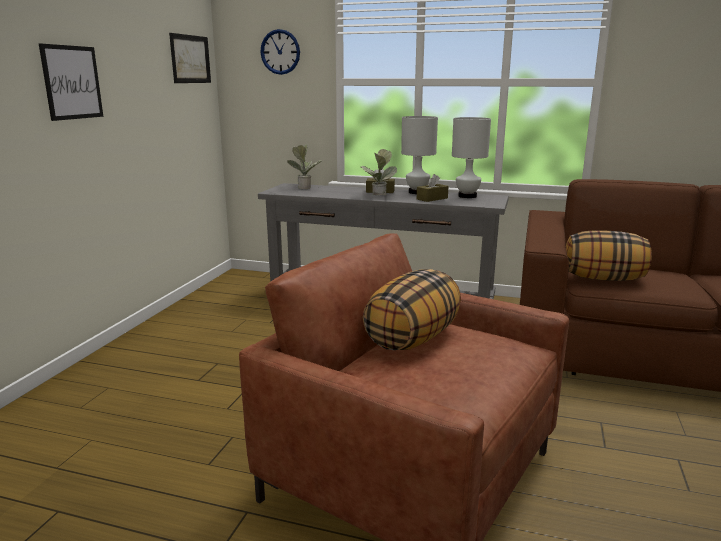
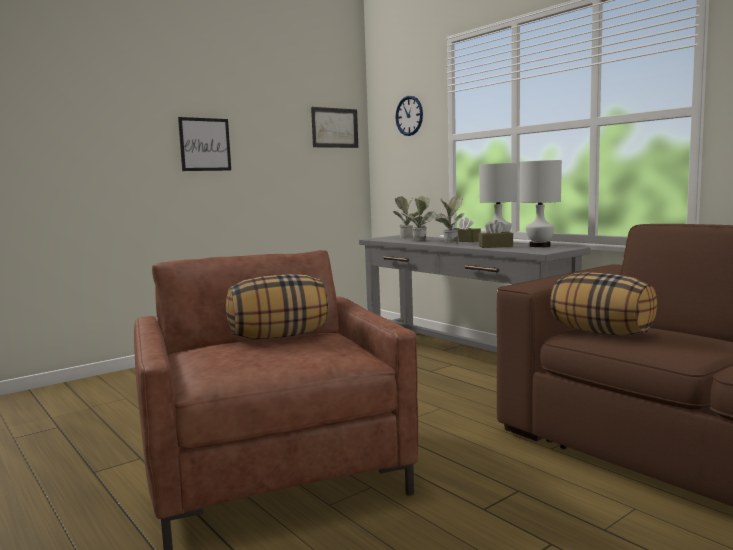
camera: 35 degrees right, 10 degrees down
none -> potted plant [401,196,436,240]

